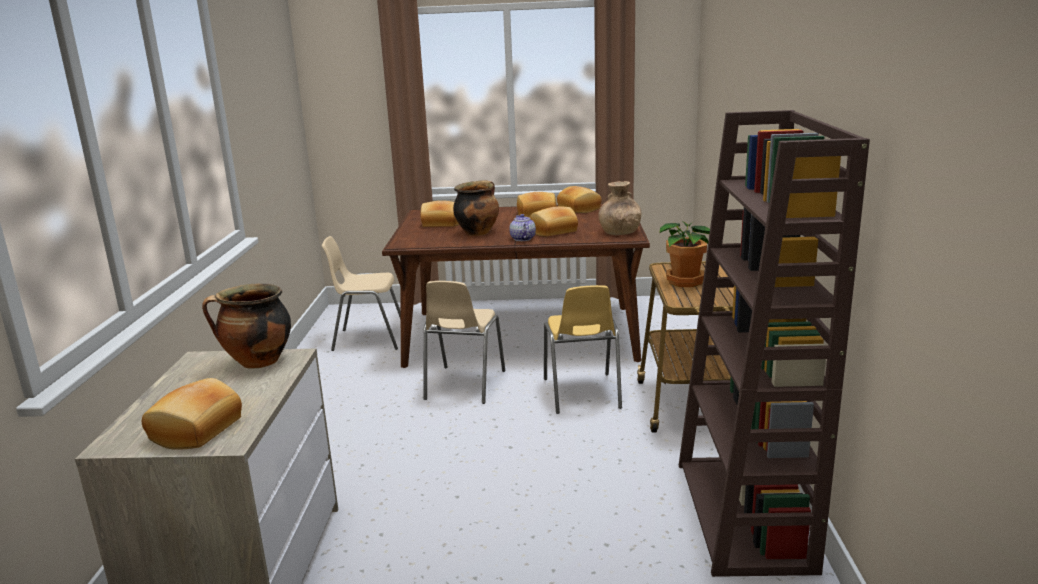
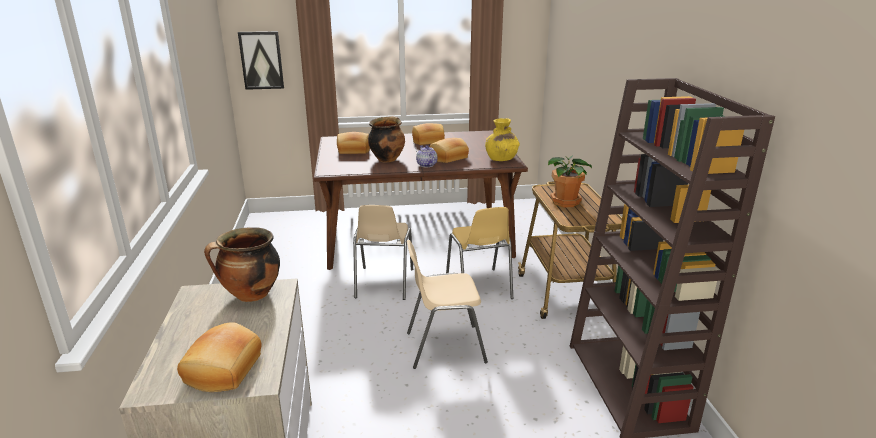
camera: 10 degrees left, 5 degrees up
beige chair [322,236,401,351] -> beige chair moved to [407,240,488,369]
bread [557,186,602,213] -> none
brown vase [598,181,642,235] -> yellow vase [485,118,520,161]
none -> picture [238,31,284,90]

